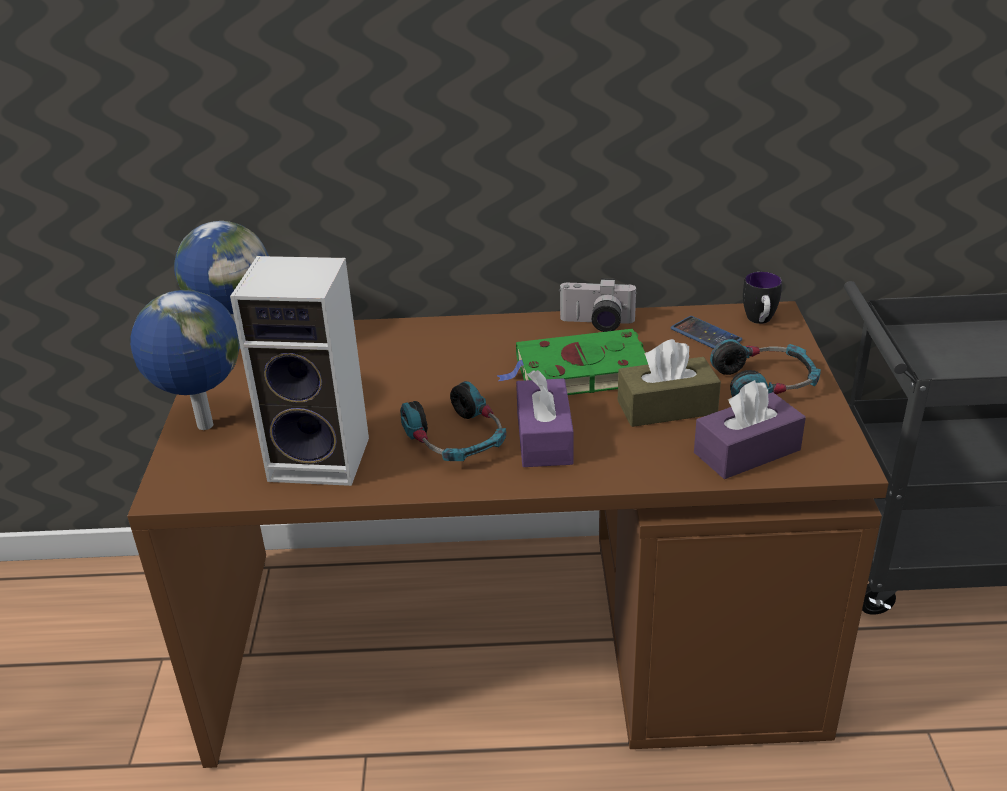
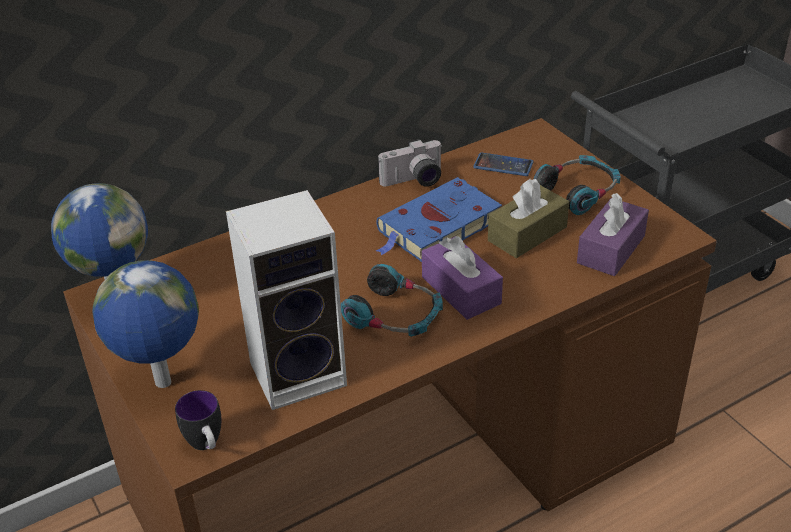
camera: 30 degrees left, 5 degrees up
green book [496,329,648,395] -> blue book [376,177,502,262]
mug [743,272,782,324] -> mug moved to [175,390,221,450]

